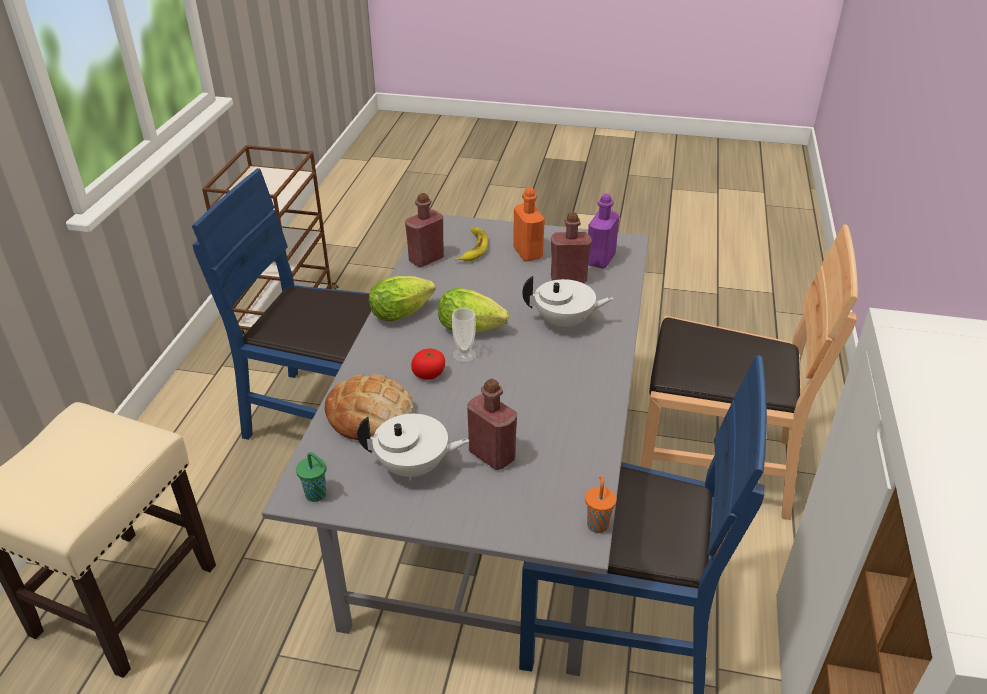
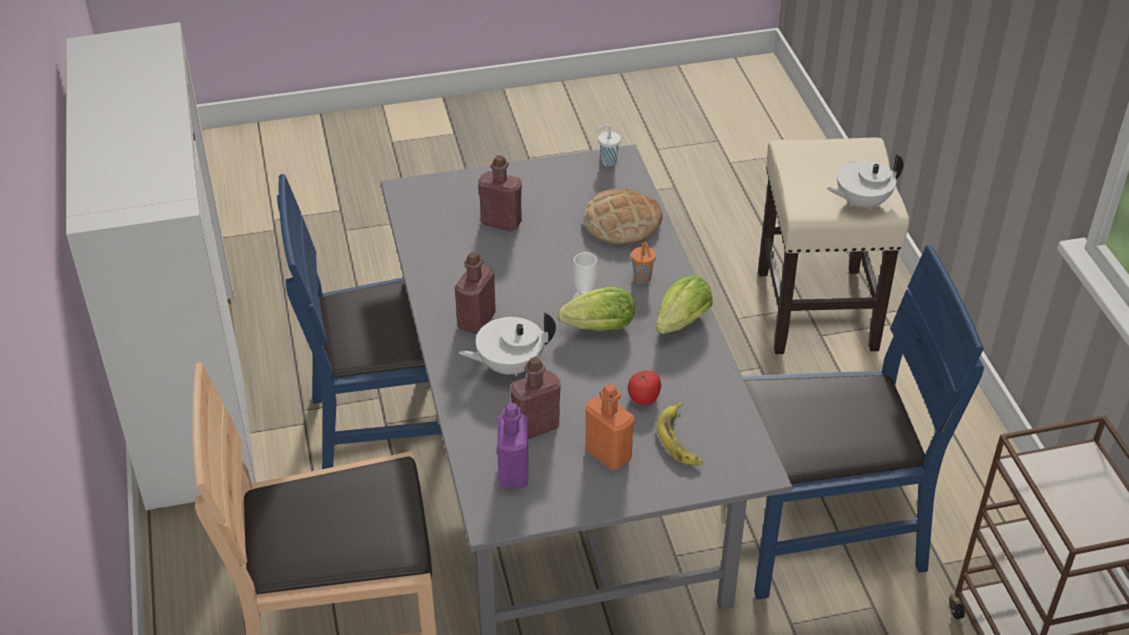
camera: 155 degrees right, 5 degrees up
green cup [296,452,327,502] -> white cup [596,124,621,167]
white teapot [357,414,469,481] -> white teapot moved to [827,154,904,210]
red bottle [405,193,444,267] -> red bottle moved to [455,252,496,334]
tomato [411,349,445,380] -> tomato moved to [628,371,661,405]
orange cup [585,476,617,533] -> orange cup moved to [631,242,656,285]

